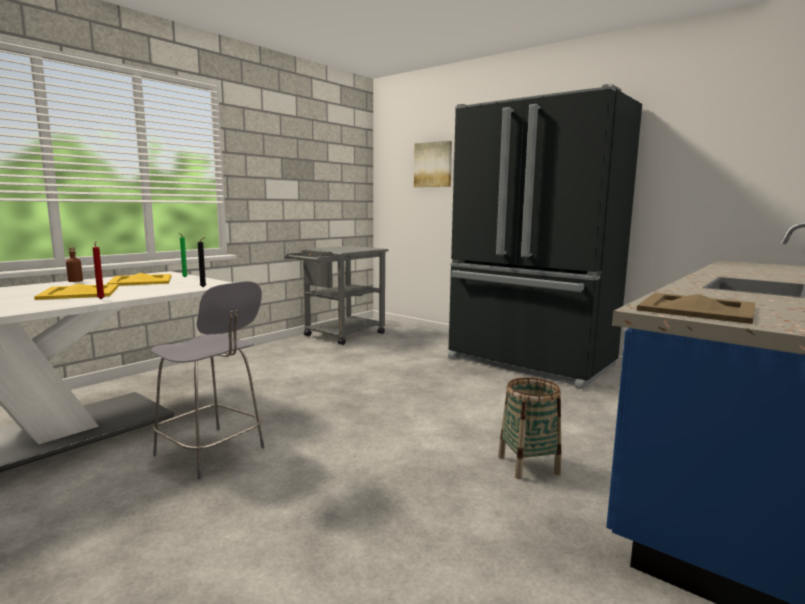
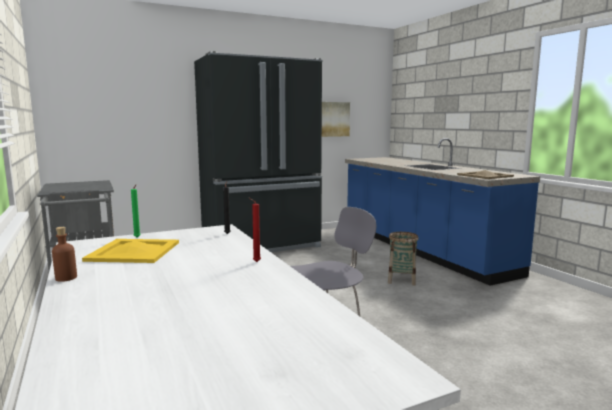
camera: 65 degrees left, 0 degrees up
yellow tray [34,283,118,300] -> none
picture [414,141,452,187] -> picture moved to [322,102,350,137]

